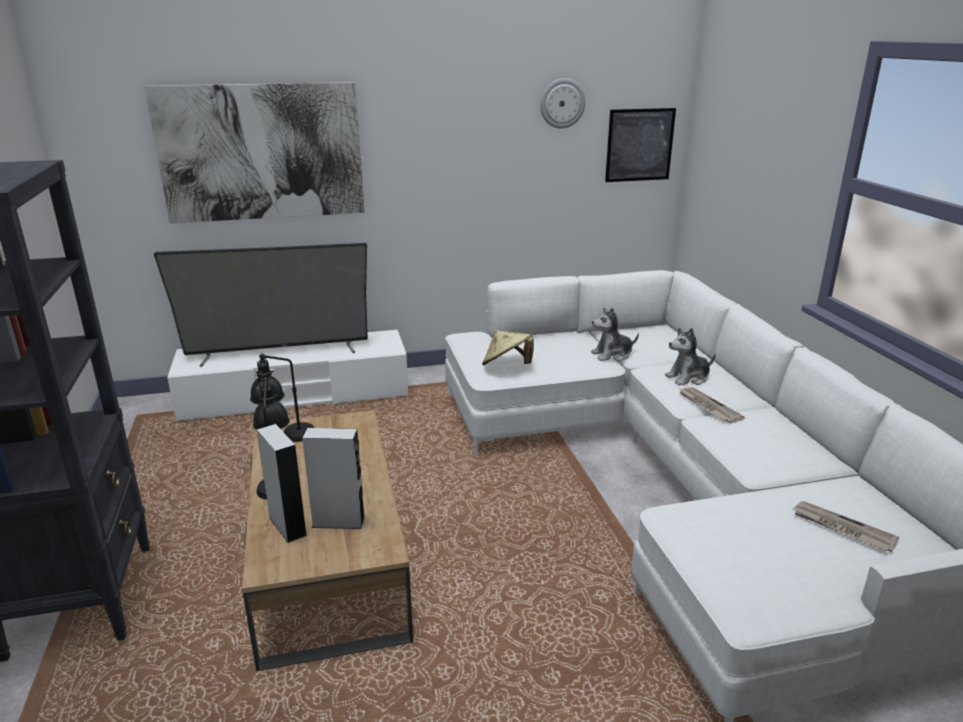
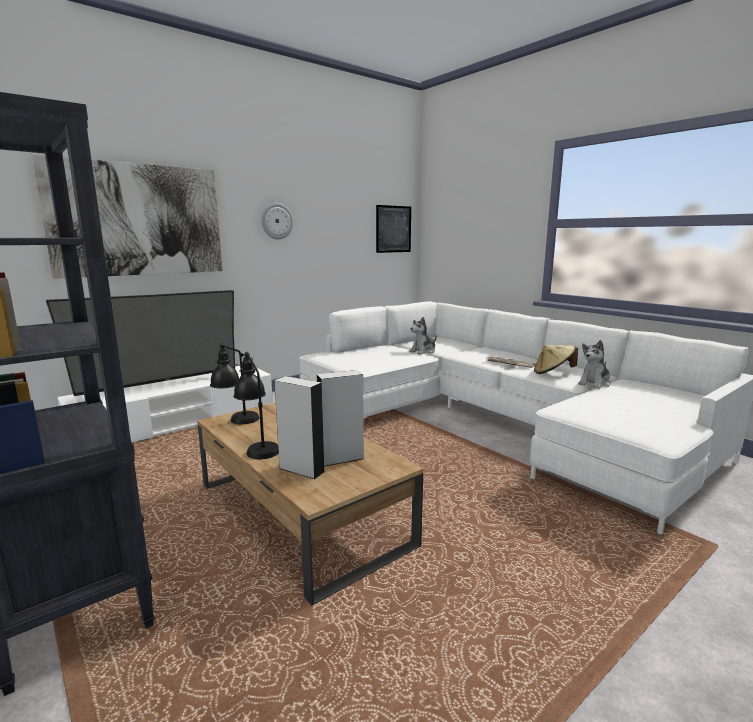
camera: 25 degrees left, 10 degrees down
beige hat [482,330,534,366] -> beige hat moved to [534,345,578,374]
wall clock [540,78,586,129] -> wall clock moved to [261,203,293,239]
plush toy [665,328,716,386] -> plush toy moved to [578,340,611,389]
newspaper [792,501,899,552] -> none

